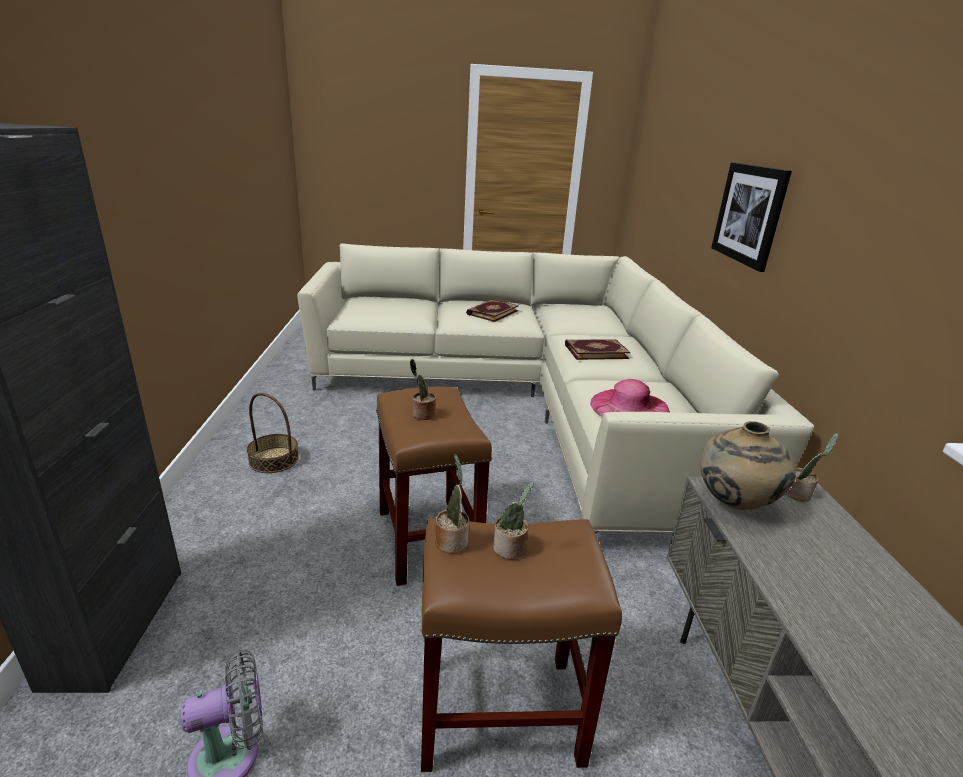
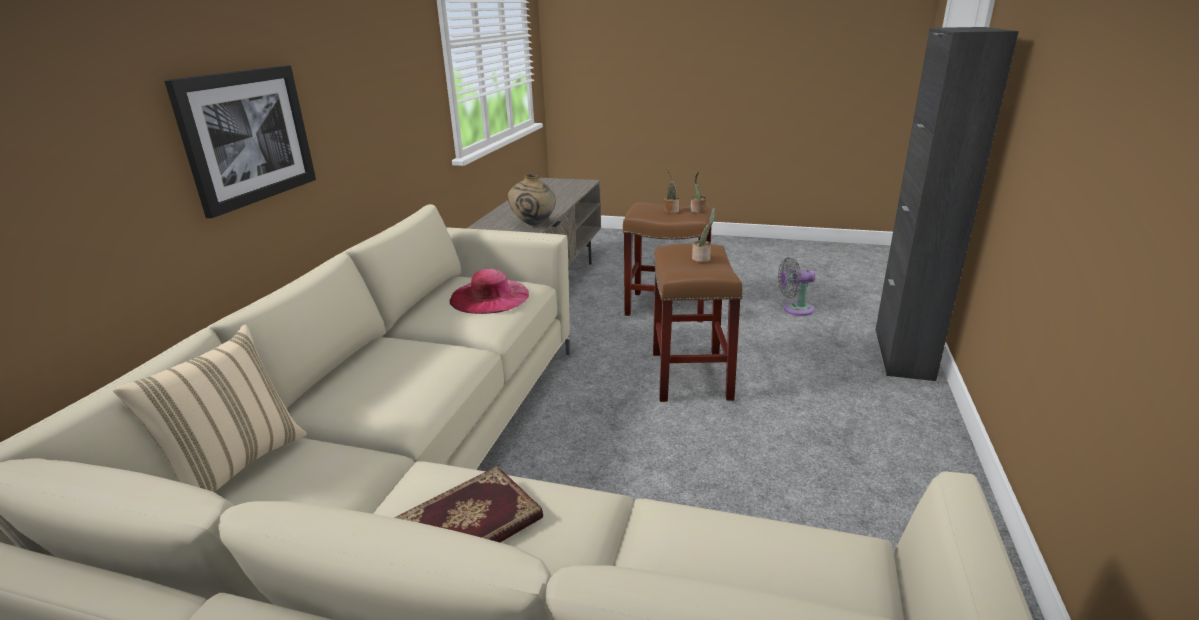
camera: 160 degrees left, 0 degrees up
basket [247,393,299,473] -> none
book [565,339,631,360] -> none
potted plant [785,433,838,501] -> none
none -> beige pillow [112,325,307,493]

